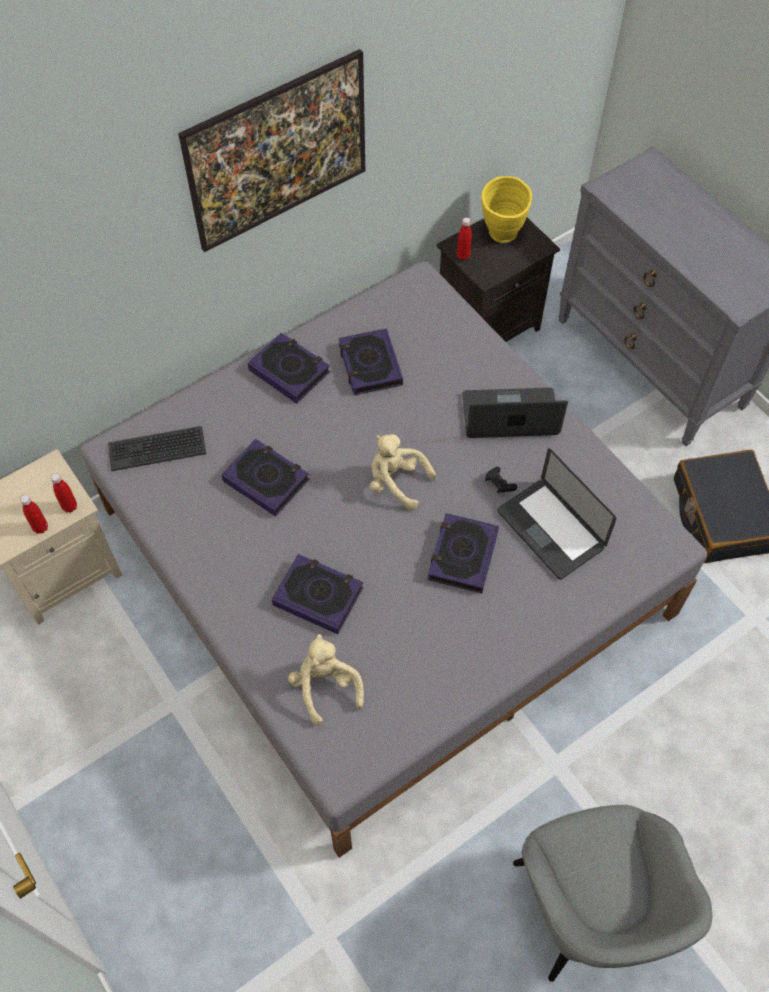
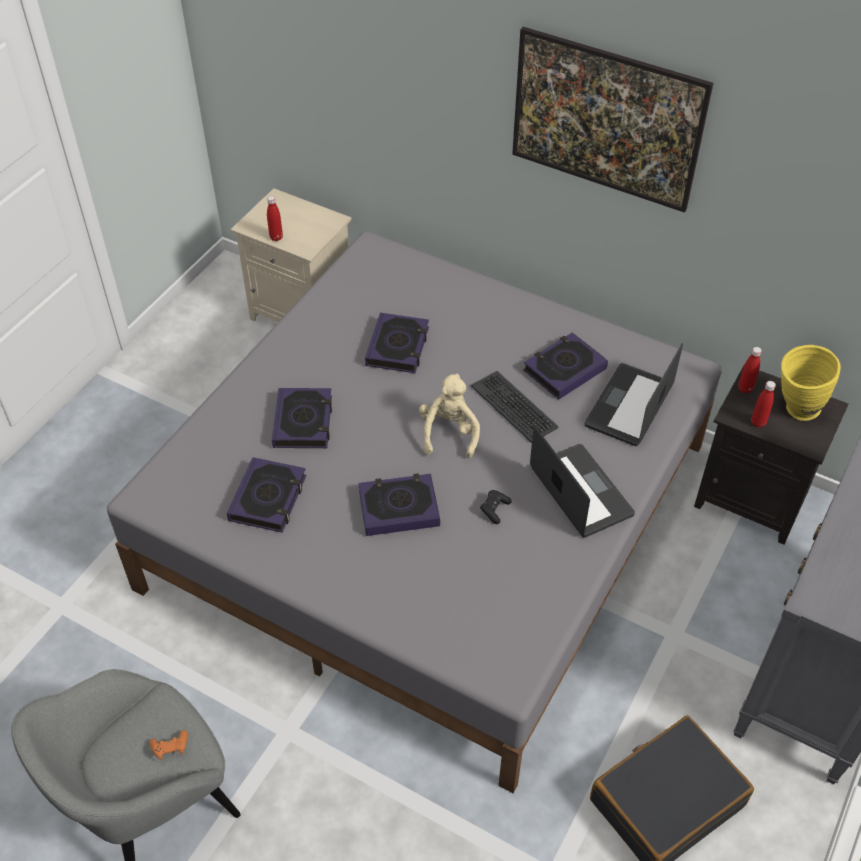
camera: 65 degrees right, 10 degrees down
red bottle [51,473,77,513] -> red bottle moved to [751,381,776,428]
keyboard [108,426,206,471] -> keyboard moved to [471,371,559,443]
book [248,333,330,404] -> book moved to [227,457,306,533]
beige plush toy [288,634,364,725] -> none
laptop [498,448,617,580] -> laptop moved to [585,343,683,446]
none -> orange game controller [149,730,188,760]

